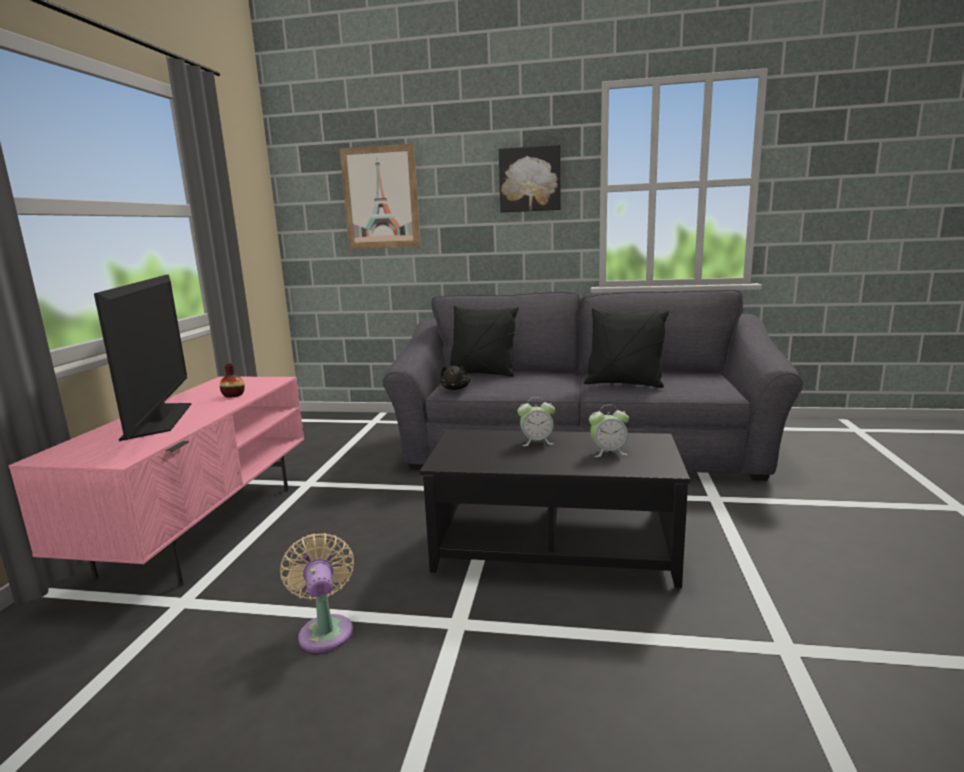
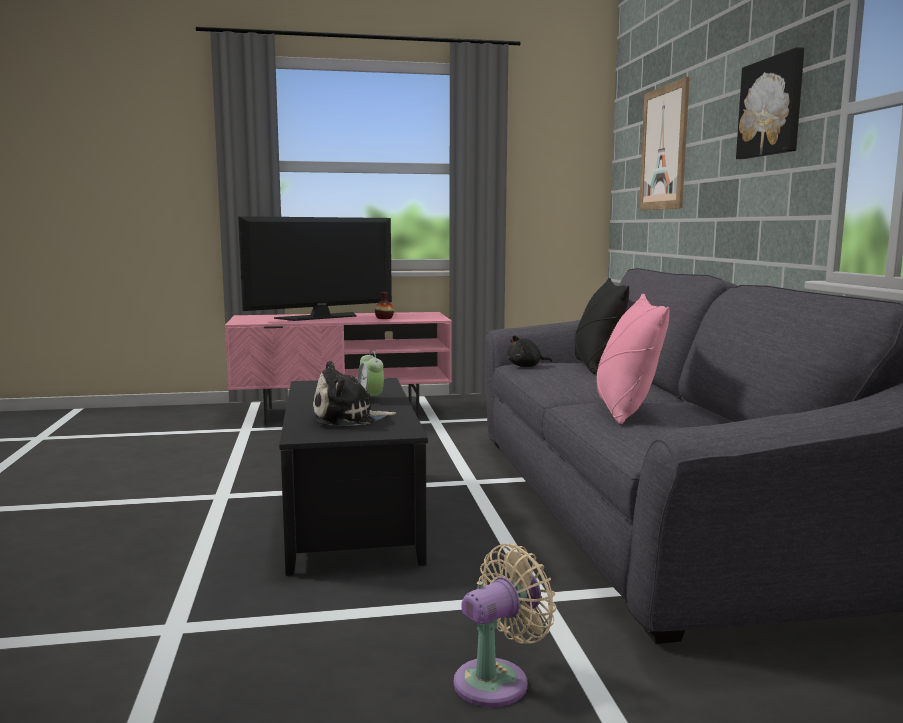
camera: 70 degrees right, 5 degrees down
beige fan [280,533,354,653] -> beige fan moved to [454,543,556,707]
black pillow [584,308,669,388] -> pink pillow [597,294,669,424]
alarm clock [589,405,629,457] -> plush toy [313,361,396,426]

